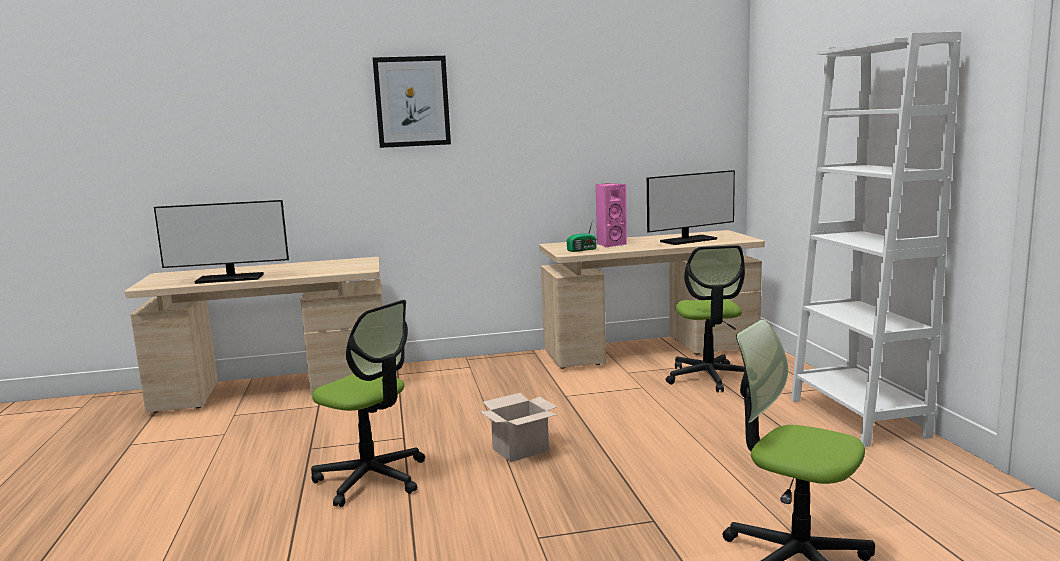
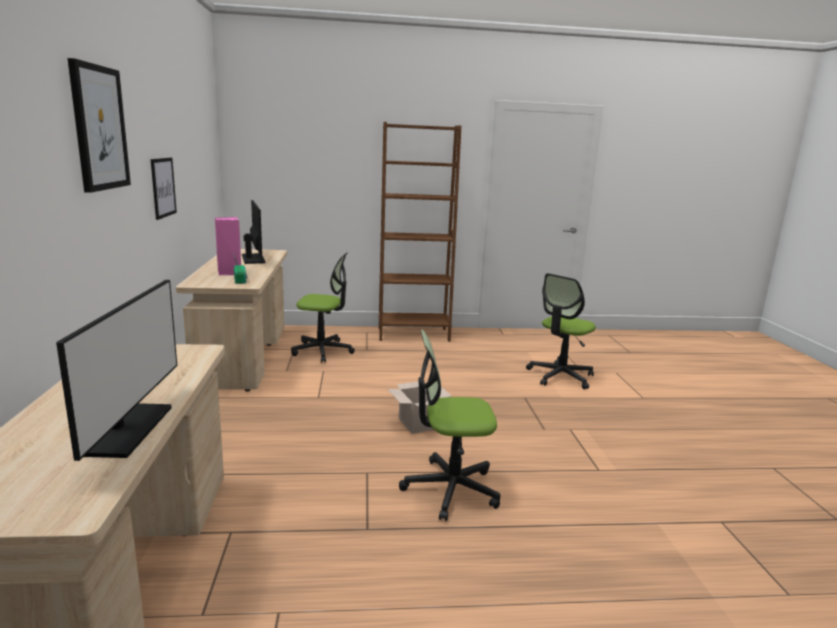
camera: 85 degrees left, 5 degrees up
office chair [311,300,425,507] -> office chair turned 135 degrees counterclockwise [399,329,500,521]
white bookcase [791,32,961,447] -> brown bookcase [379,122,461,342]
none -> picture [151,158,177,220]

